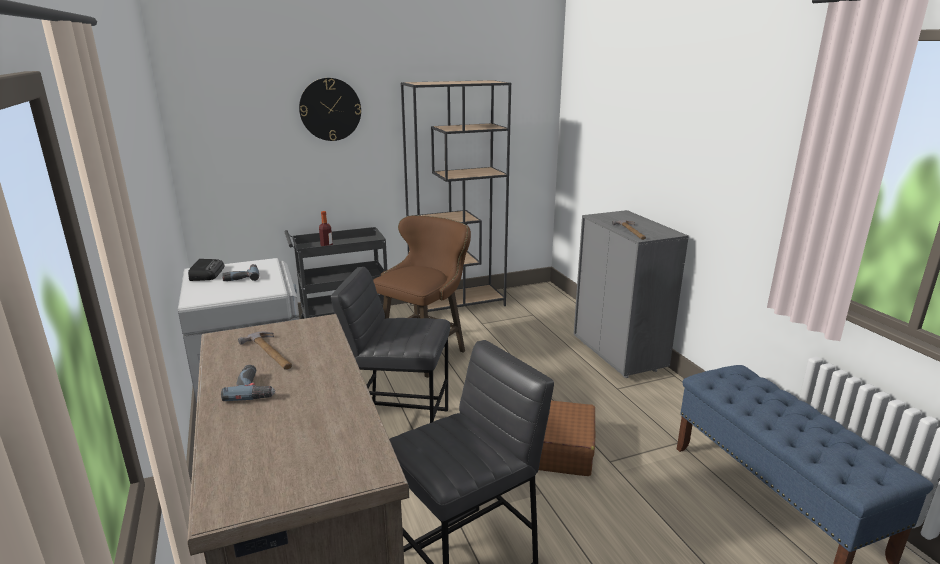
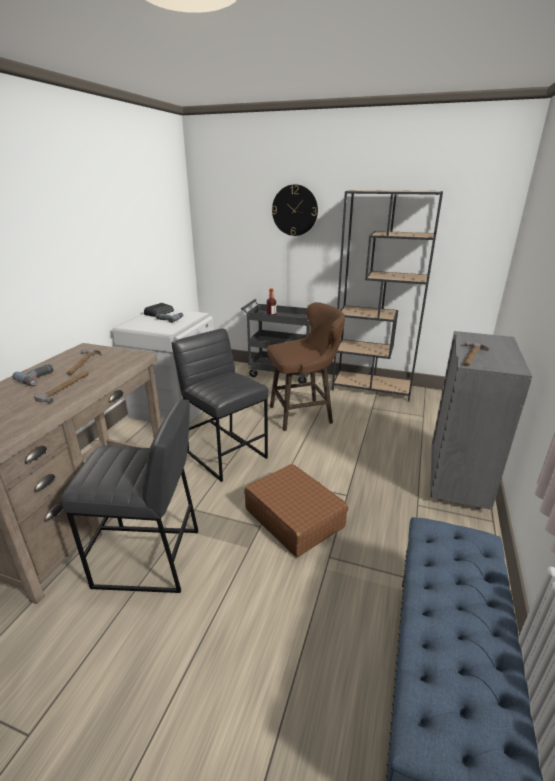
camera: 40 degrees right, 5 degrees up
none -> hammer [34,371,89,404]

